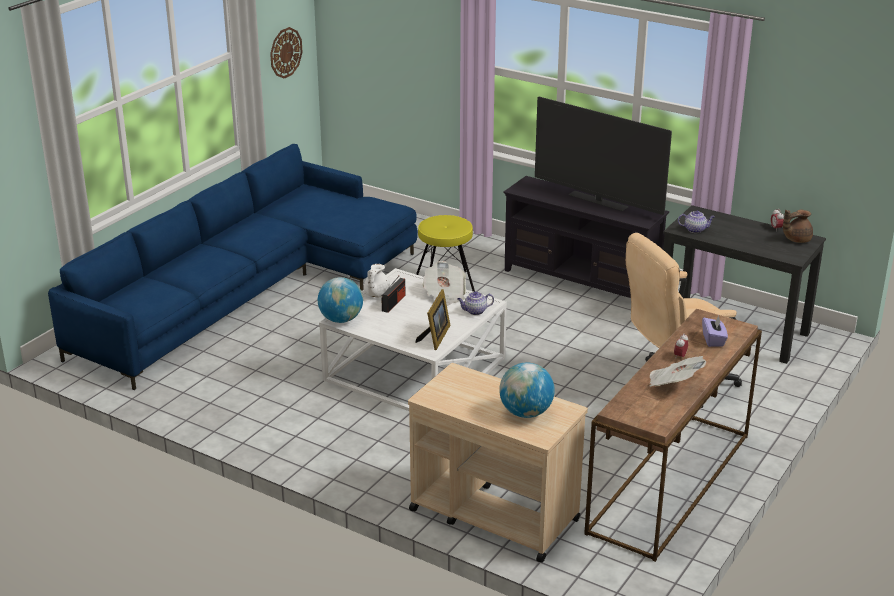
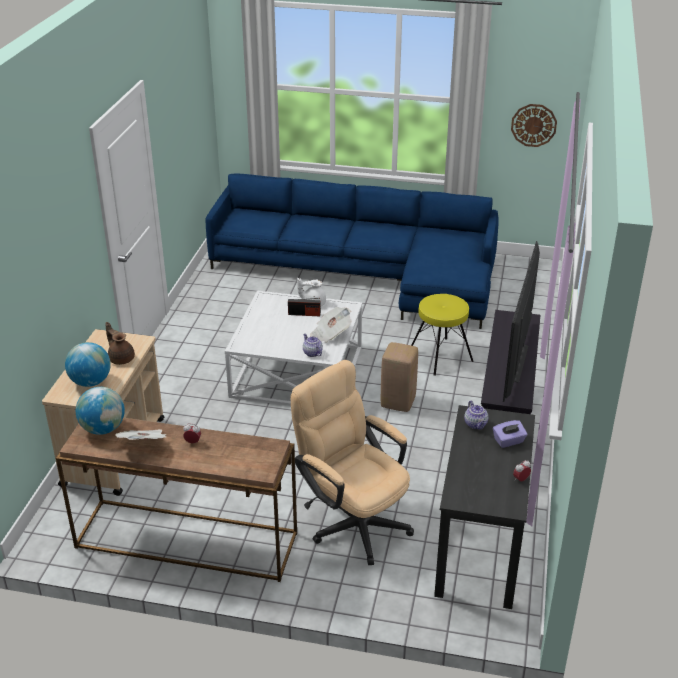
camera: 70 degrees right, 5 degrees up
globe [318,277,363,323] -> globe moved to [76,387,125,435]
picture frame [415,289,450,350] -> none
purple tissue box [702,316,728,347] -> purple tissue box moved to [493,420,527,448]
brown teapot [783,210,813,243] -> brown teapot moved to [105,322,135,365]
none -> beige stool [381,342,418,412]

